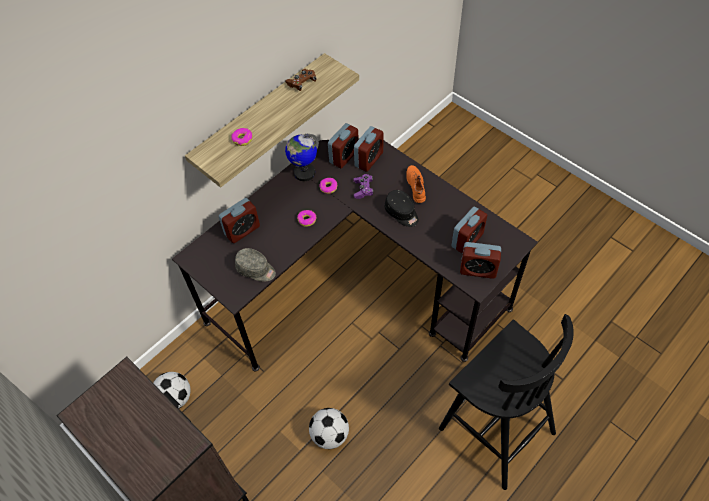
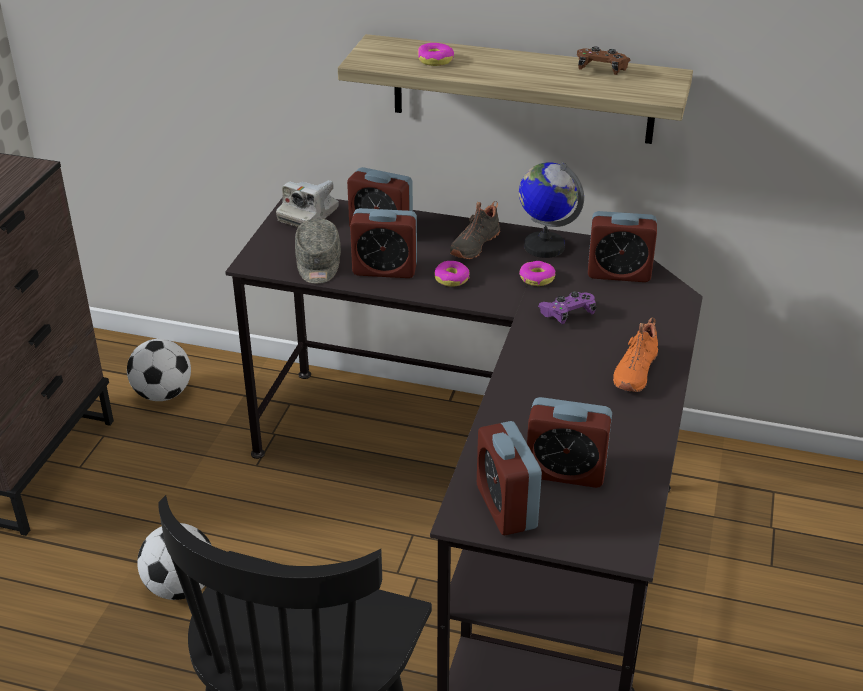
camera: 60 degrees right, 20 degrees down
alarm clock [354,126,383,172] -> alarm clock moved to [350,208,417,278]
black cap [385,190,419,227] -> none
orange shoe [406,165,426,203] -> orange shoe turned 150 degrees clockwise [613,318,658,392]
none -> camera [276,180,339,228]
none -> black shoe [450,201,500,259]

